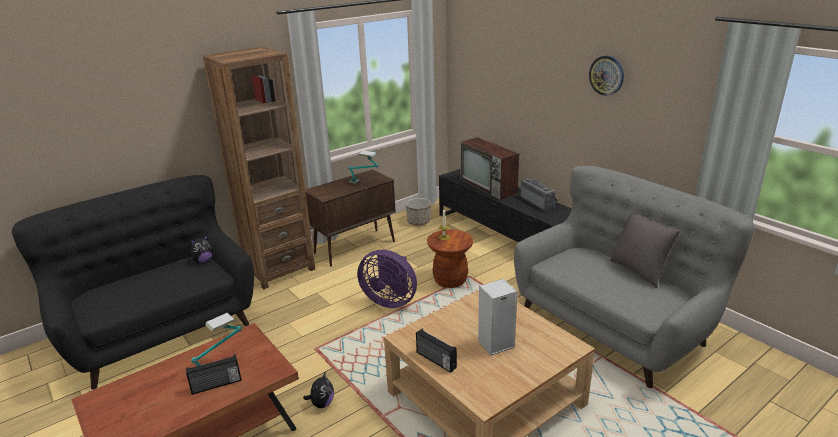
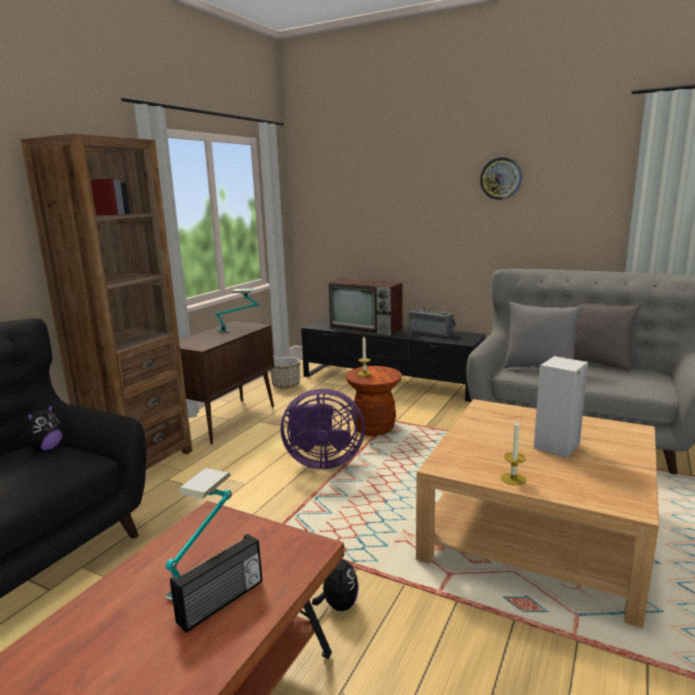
camera: 25 degrees left, 10 degrees down
radio [416,329,457,373] -> candle [501,418,526,486]
none -> grey pillow [503,302,582,368]

